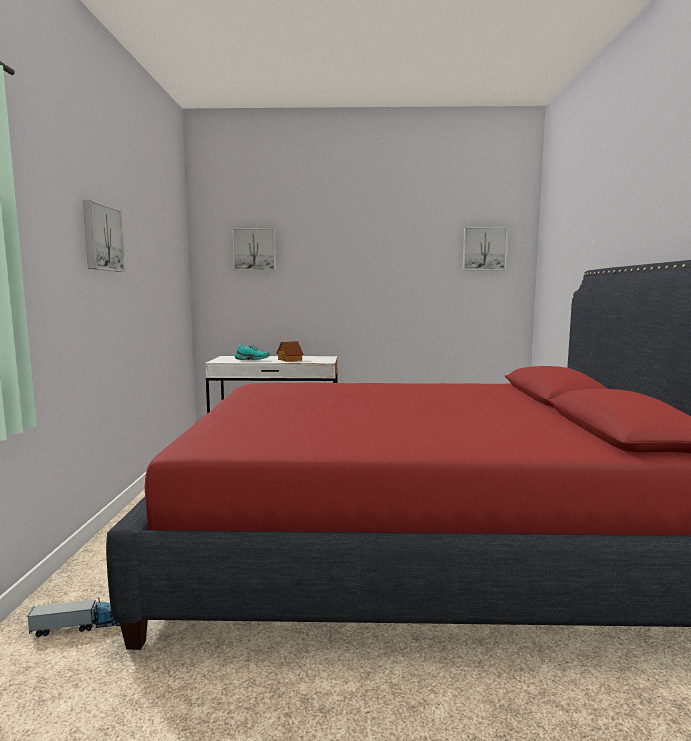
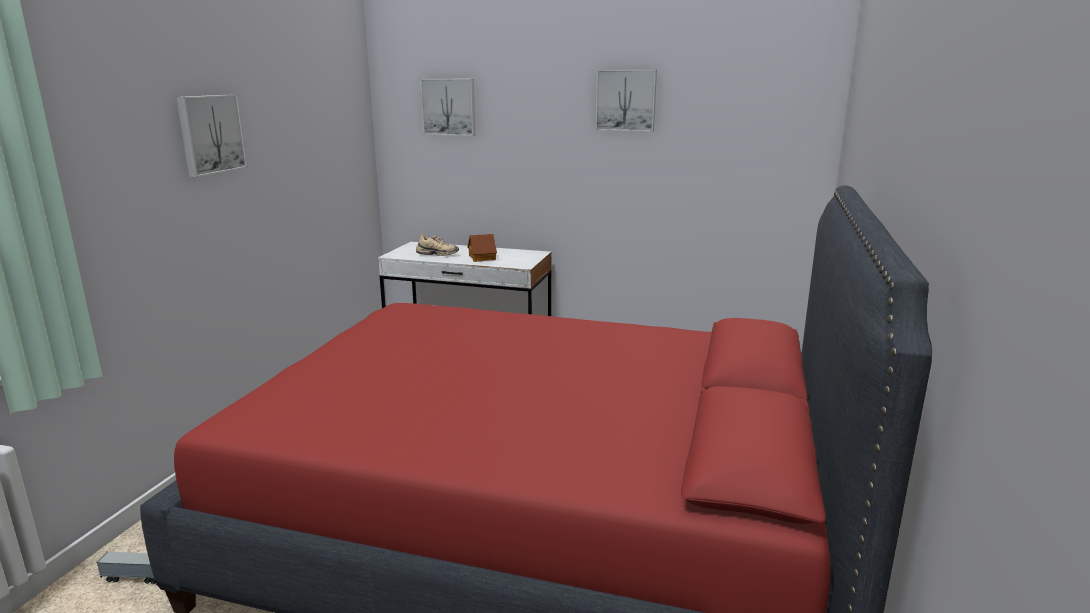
camera: 15 degrees right, 10 degrees up
turquoise shoe [235,345,270,360] -> beige shoe [416,234,459,256]
picture [463,227,508,270] -> picture moved to [595,70,657,132]

